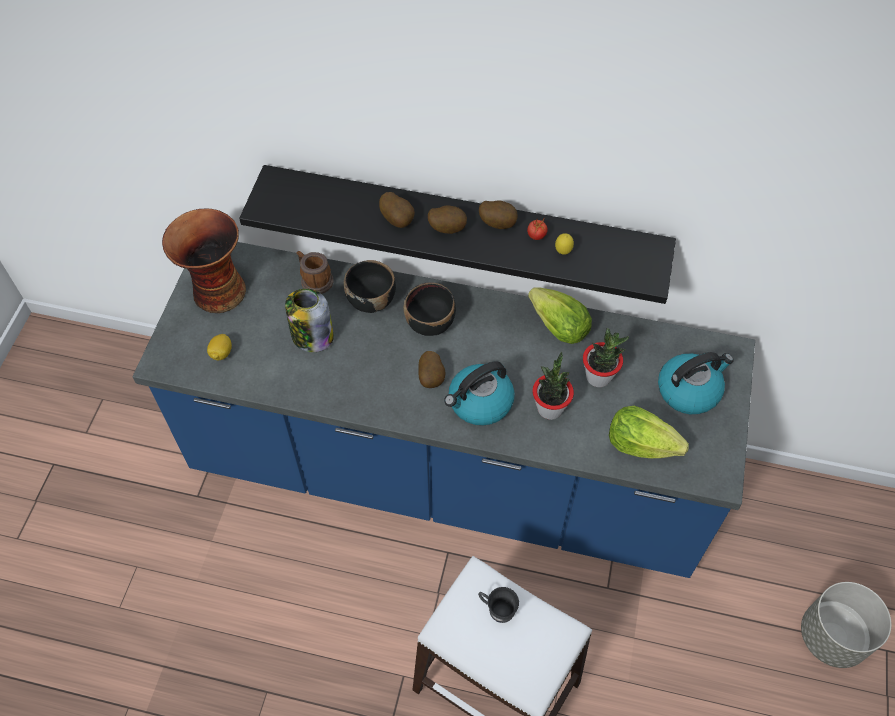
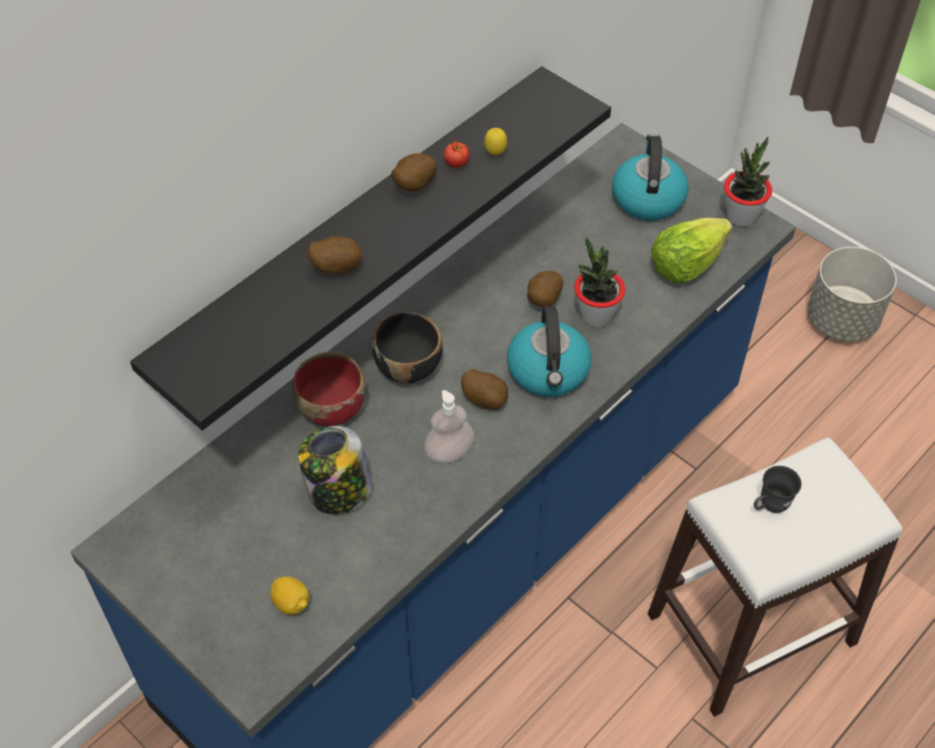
camera: 60 degrees left, 5 degrees down
vase [162,208,246,313] -> none
mug [297,251,333,294] -> none
black bowl [344,260,396,313] -> red bowl [293,352,366,427]
potato [428,205,467,234] -> potato moved to [527,271,563,307]
lettuce [528,287,592,344] -> none
potted plant [583,328,629,387] -> potted plant moved to [724,137,772,227]
none -> soap dispenser [424,390,475,463]

